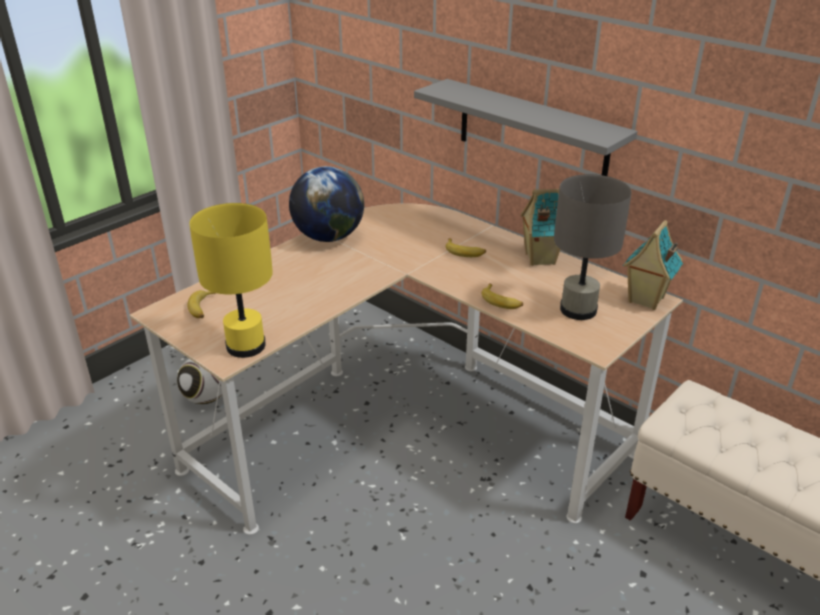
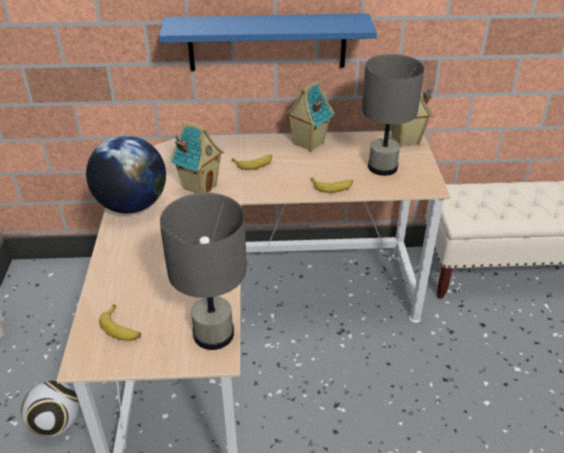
camera: 45 degrees left, 5 degrees up
yellow table lamp [189,203,273,358] -> grey table lamp [160,193,247,350]
grey shelf [414,79,638,176] -> blue shelf [159,13,377,71]
none -> toy house [170,120,224,193]

